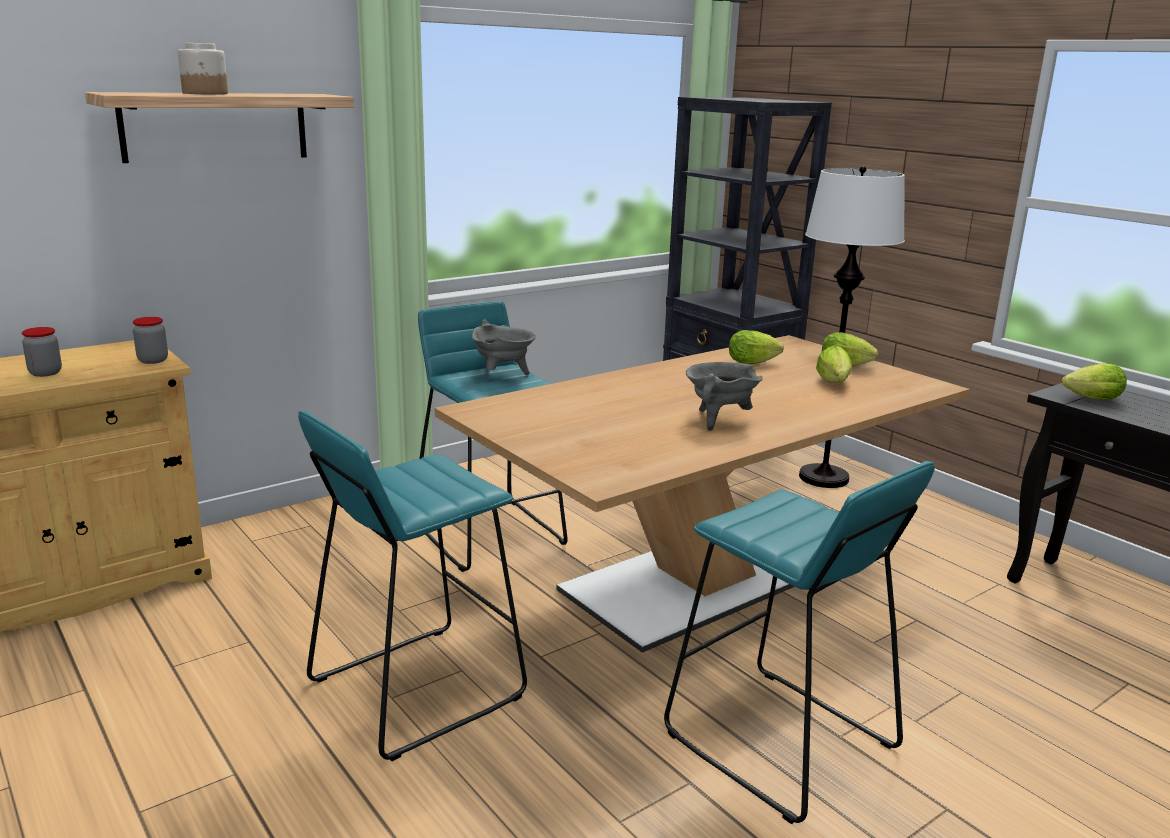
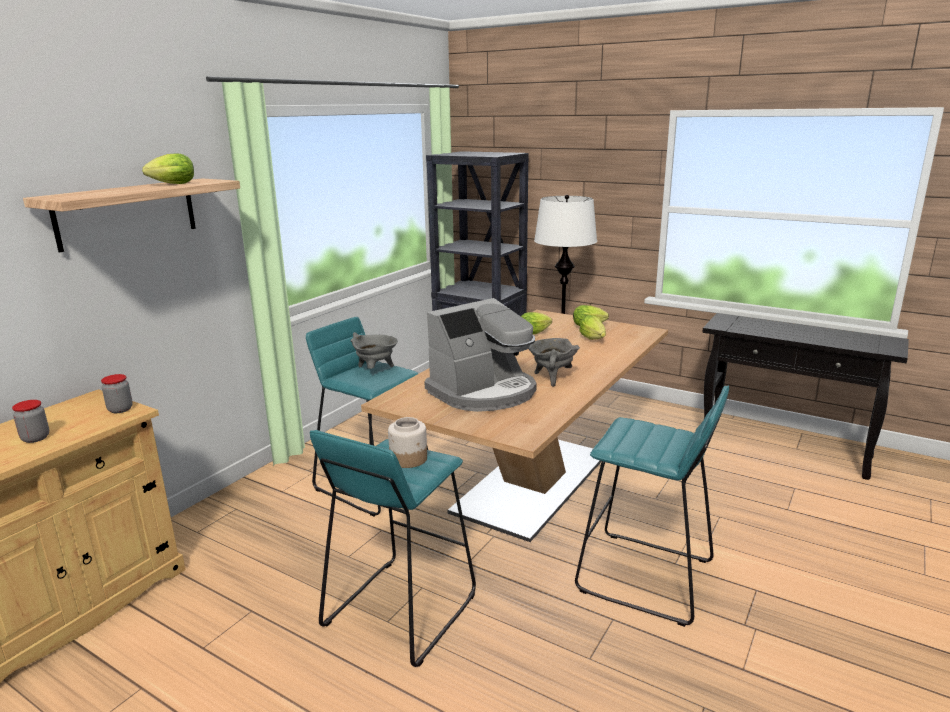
camera: 20 degrees left, 0 degrees up
jar [178,43,228,95] -> jar moved to [388,417,427,468]
lettuce [1062,363,1127,400] -> lettuce moved to [142,153,194,184]
none -> coffee machine [425,298,537,412]

